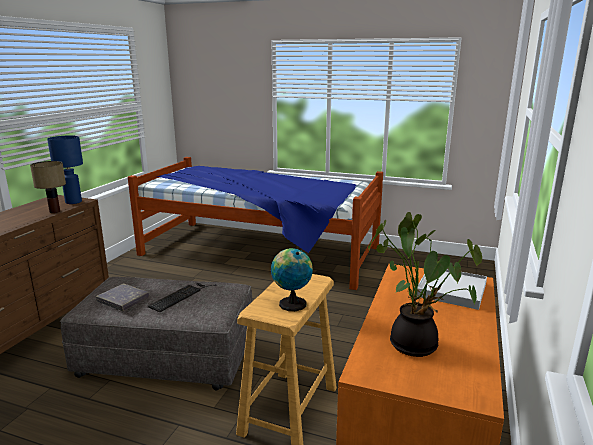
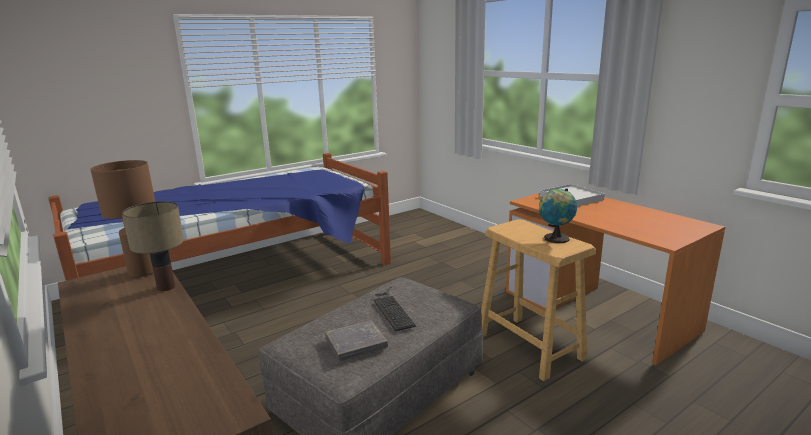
camera: 55 degrees left, 0 degrees up
blue table lamp [47,136,83,204] -> brown table lamp [90,160,155,277]
potted plant [368,212,482,357] -> none

